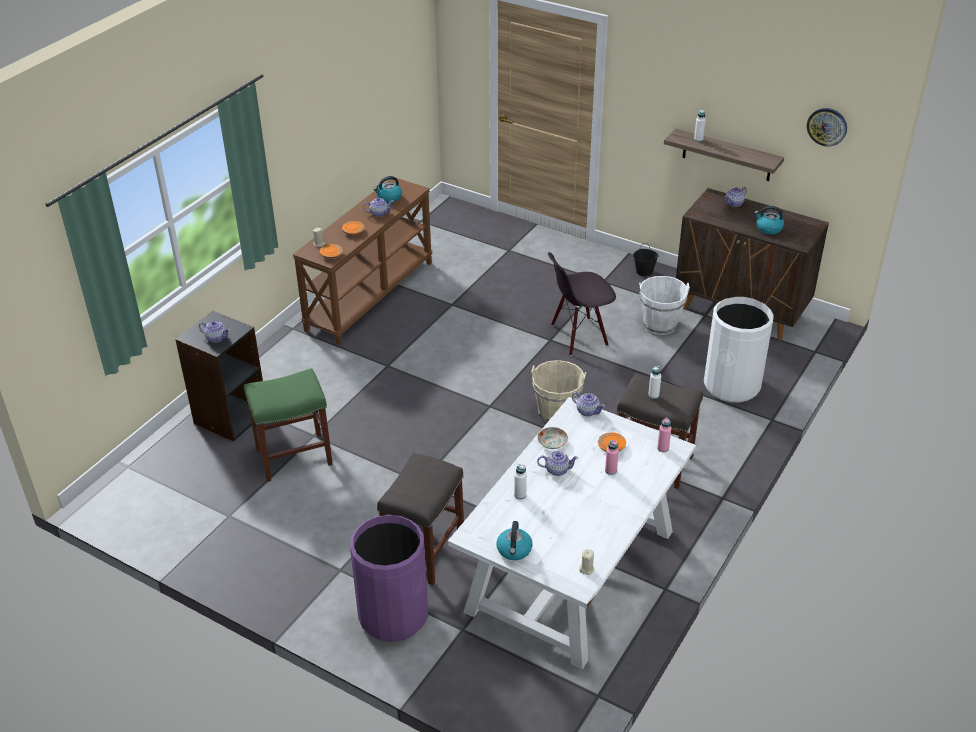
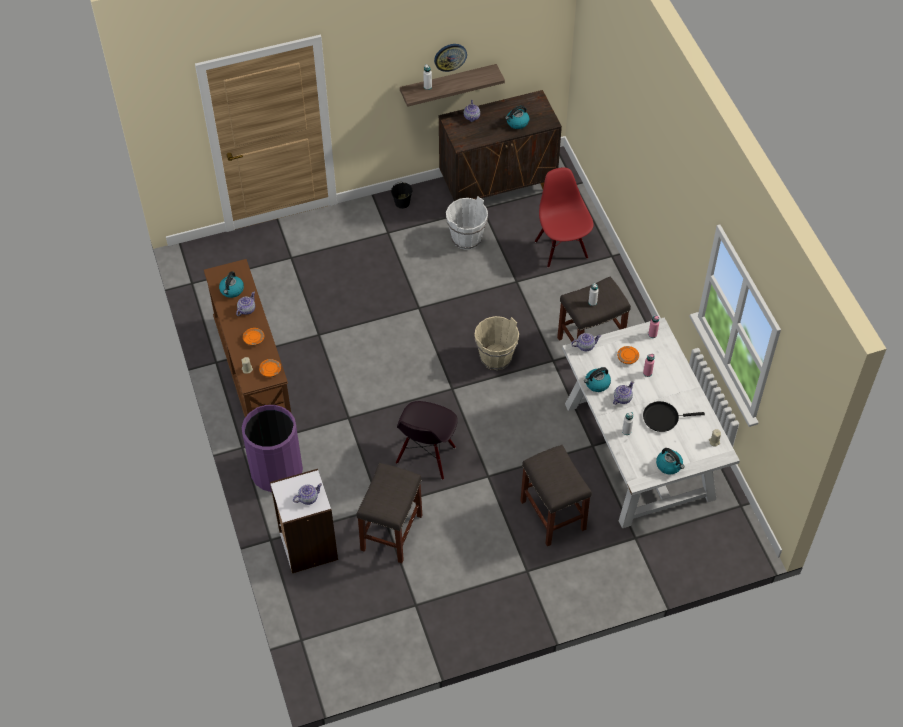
camera: 50 degrees left, 15 degrees up
black bookcase [175,311,263,442] -> white bookcase [270,469,338,573]
green stool [244,368,333,482] -> grey stool [356,463,422,563]
purple trash can [350,515,428,642] -> purple trash can moved to [242,405,303,492]
plate [538,427,568,449] -> kettle [584,367,611,392]
black chair [548,252,616,356] -> black chair moved to [396,401,458,480]
white trash can [704,297,774,402] -> red chair [535,168,594,268]
wall clock [807,108,847,147] -> wall clock moved to [434,44,467,72]
none -> black frying pan [643,401,705,432]

